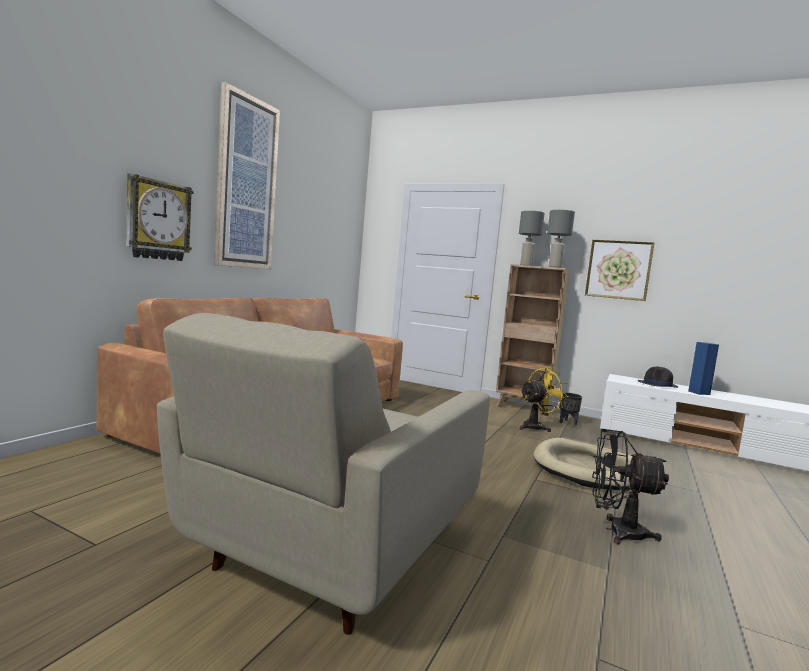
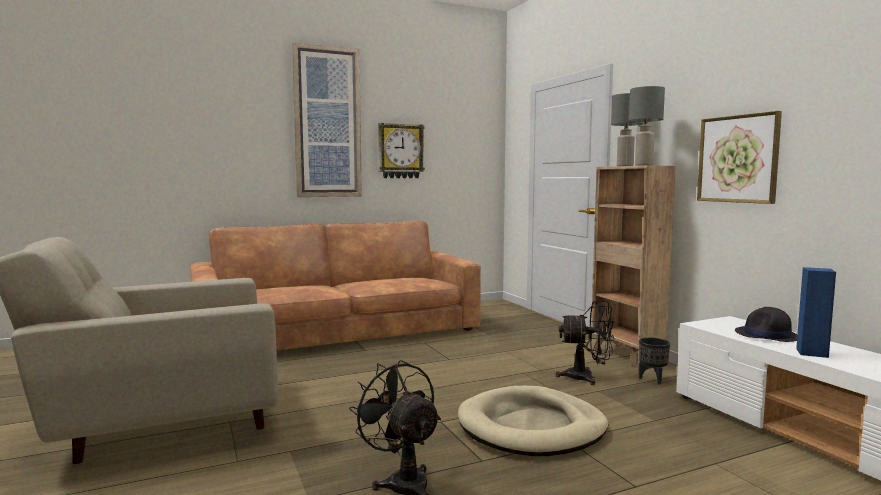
camera: 40 degrees right, 0 degrees up
wall clock [126,174,194,261] -> wall clock moved to [378,123,425,178]
yellow fan [519,368,568,432] -> black fan [556,301,614,385]

